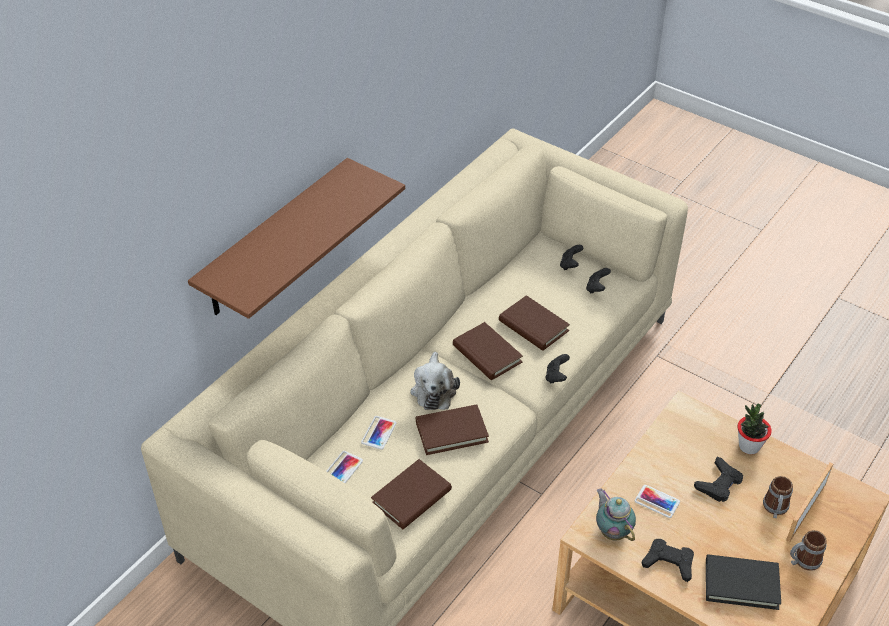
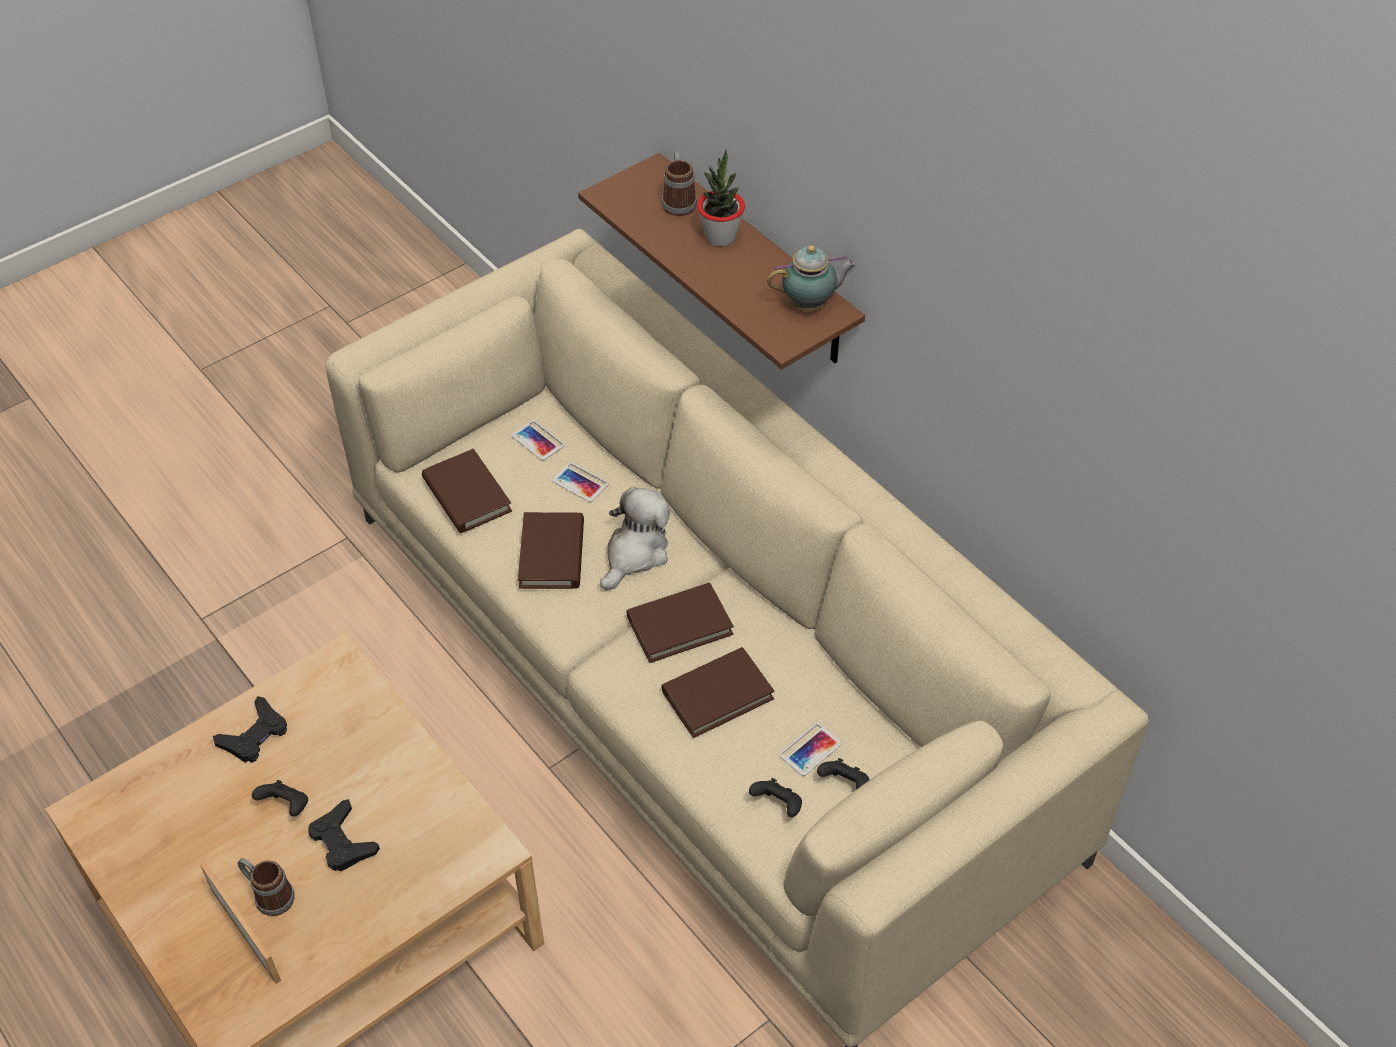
camera: 105 degrees right, 5 degrees up
plush toy [410,352,460,410] -> plush toy turned 105 degrees clockwise [600,487,670,590]
black game controller [546,354,570,384] -> black game controller moved to [252,780,308,816]
teapot [596,489,636,541] -> teapot moved to [767,245,856,311]
phone [635,485,680,518] -> phone moved to [779,723,842,776]
black book [706,554,781,610] -> none
potted plant [737,403,772,454] -> potted plant moved to [697,150,745,246]
mug [790,530,827,571] -> mug moved to [662,151,697,216]

